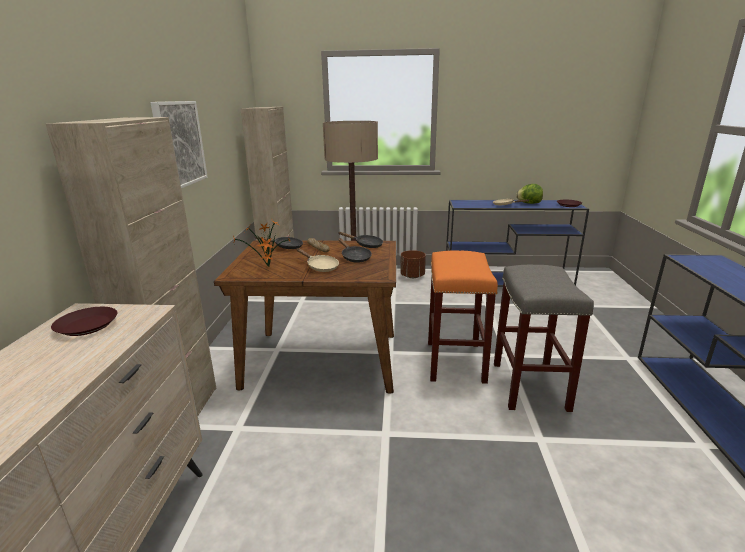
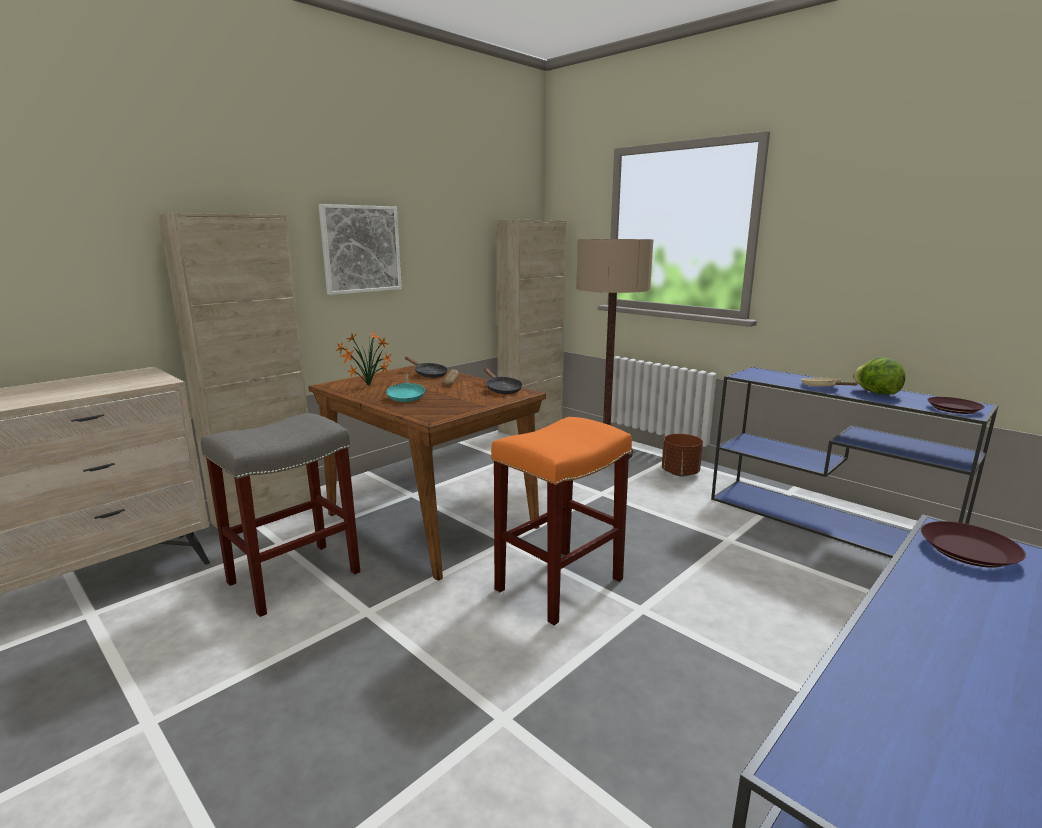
camera: 40 degrees right, 5 degrees down
brown plate [51,307,117,336] -> brown plate moved to [921,521,1026,568]
beige frying pan [296,248,339,272] -> turquoise frying pan [386,373,426,402]
black frying pan [338,238,372,263] -> none
grey stool [494,265,594,412] -> grey stool moved to [201,413,360,617]

